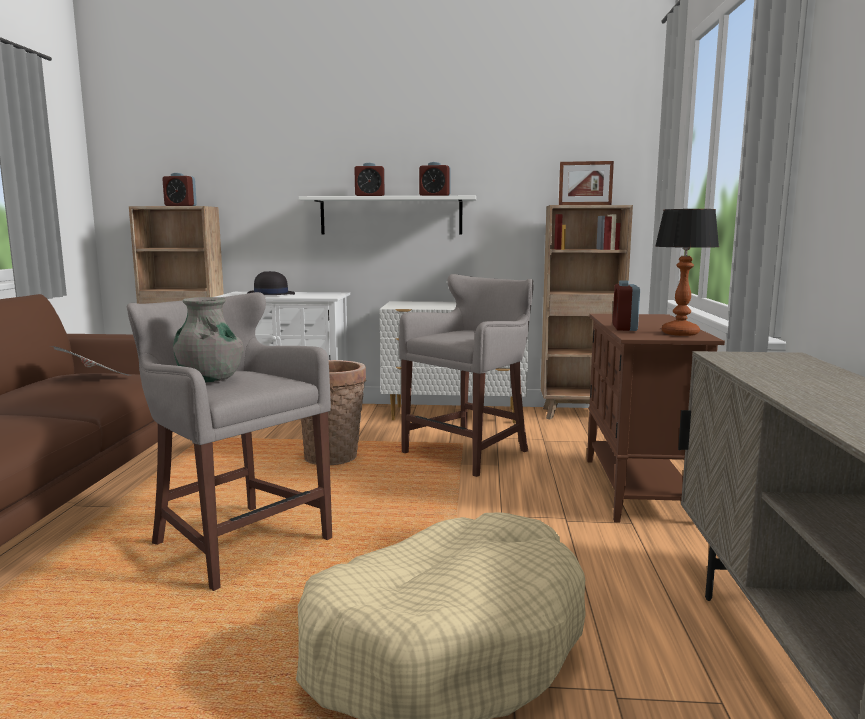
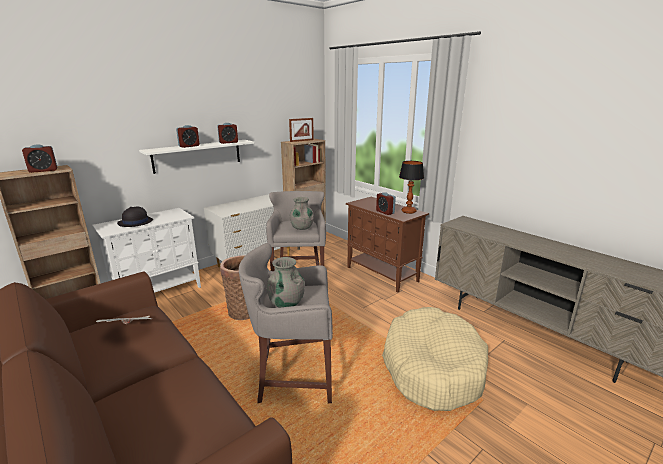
camera: 45 degrees left, 10 degrees up
none -> grey vase [290,197,314,230]

